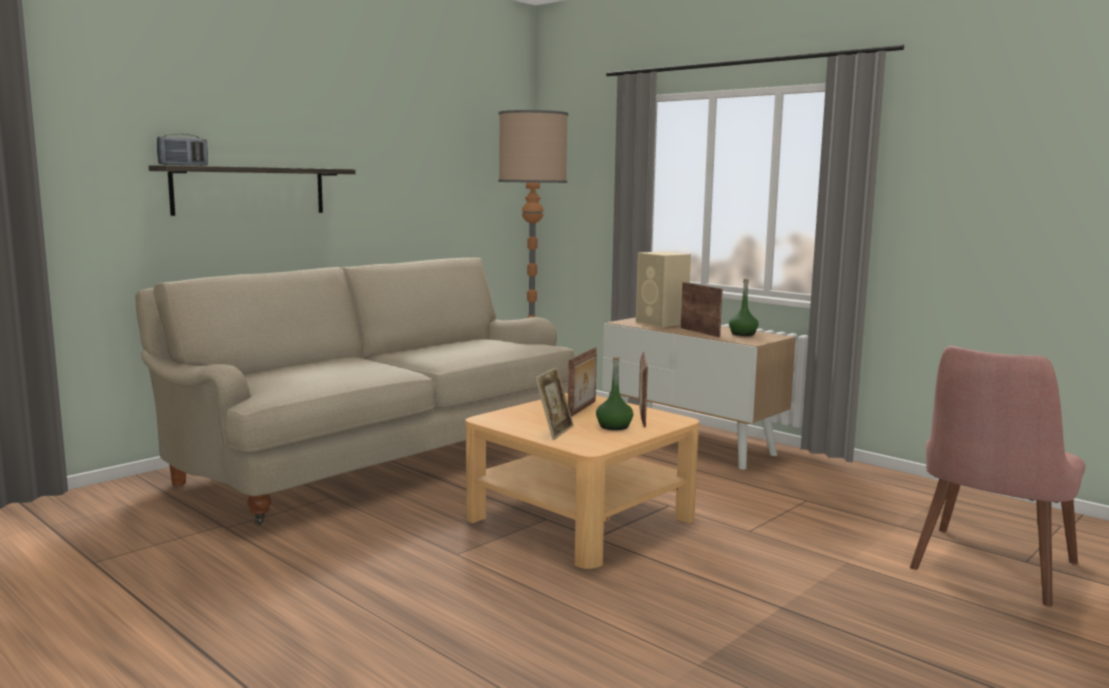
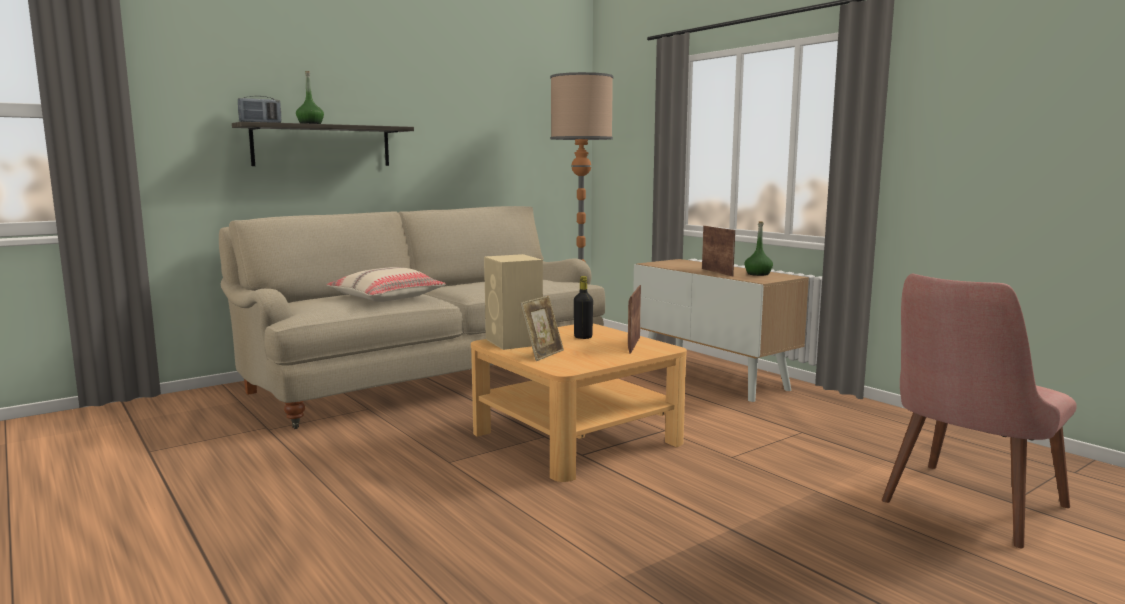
camera: 10 degrees right, 0 degrees up
picture frame [568,347,597,417] -> black bottle [574,276,593,339]
green bottle [596,356,633,430] -> green bottle moved to [296,71,324,124]
beige speaker [636,251,691,327] -> beige speaker moved to [484,254,543,350]
none -> beige pillow [327,267,446,302]

